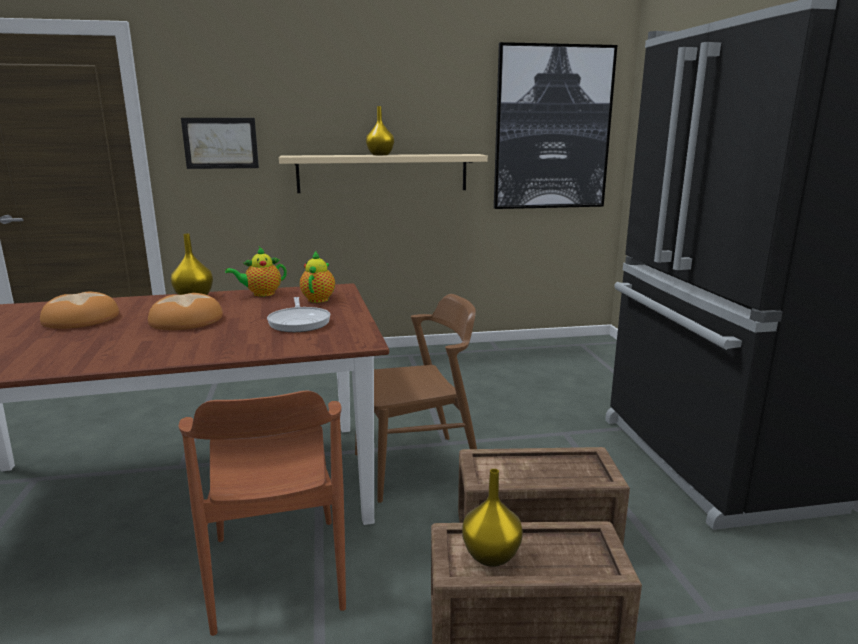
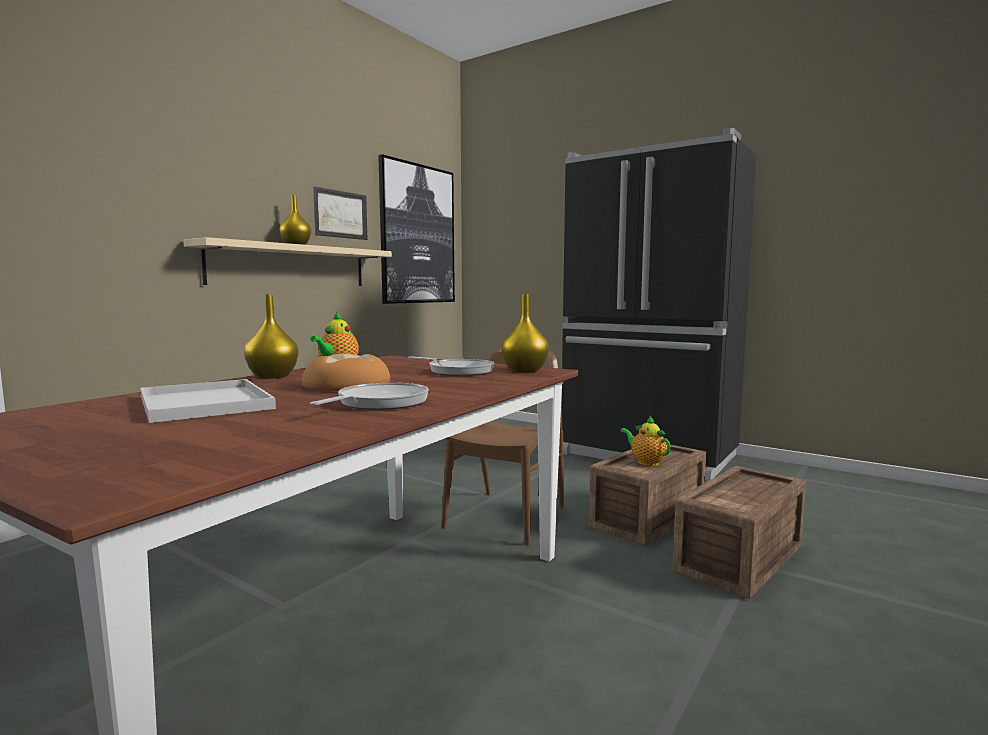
camera: 45 degrees left, 10 degrees down
bread [40,292,119,329] -> white tray [141,379,276,423]
brown chair [178,390,346,636] -> none
picture [181,118,259,169] -> picture moved to [313,186,368,240]
teapot [300,251,335,303] -> teapot moved to [620,416,671,466]
yellow vase [462,469,523,567] -> yellow vase moved to [502,294,549,373]
none -> frying pan [310,383,429,410]

